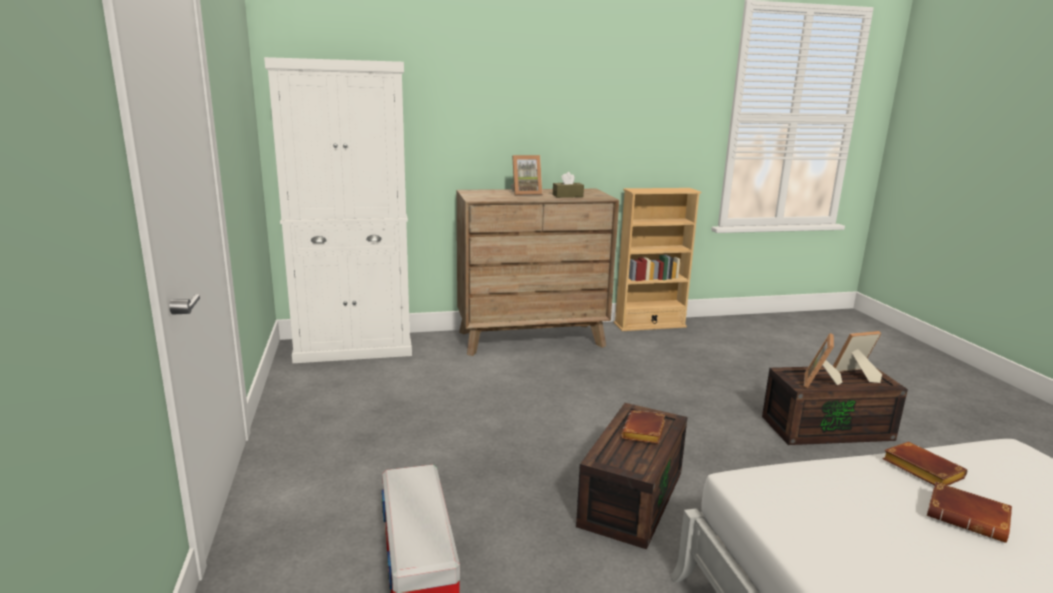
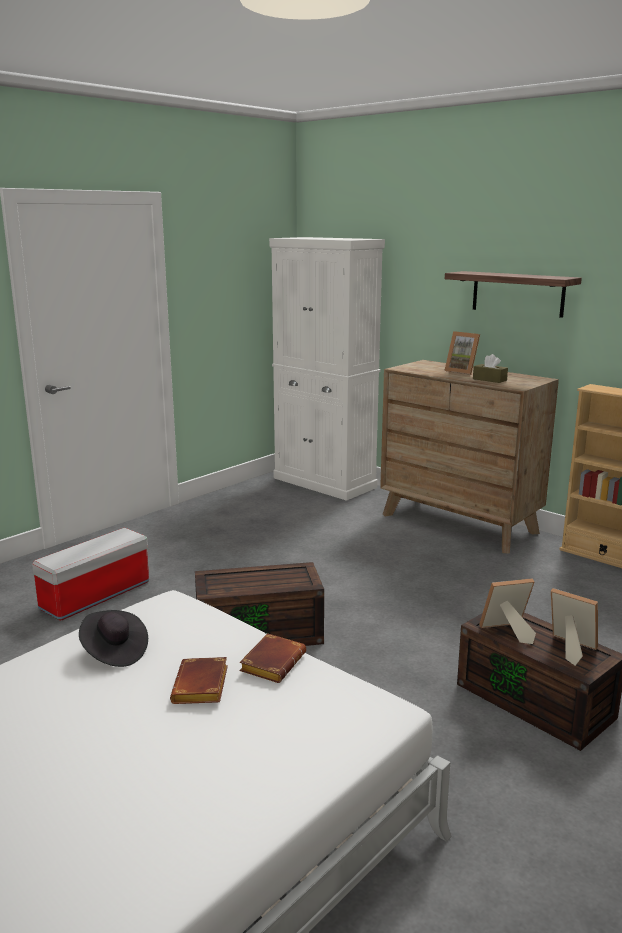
camera: 55 degrees right, 0 degrees up
brown book [621,410,665,444] -> none
none -> black hat [79,610,148,667]
none -> shelf [445,271,582,318]

